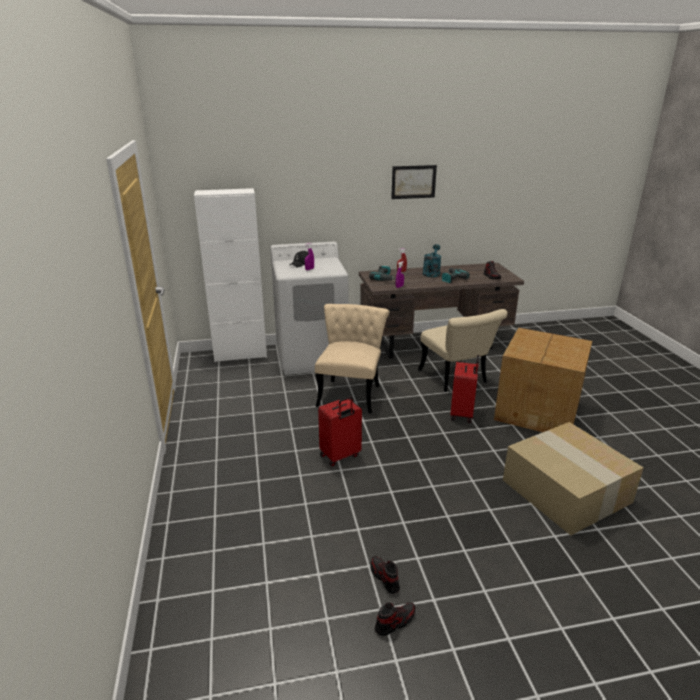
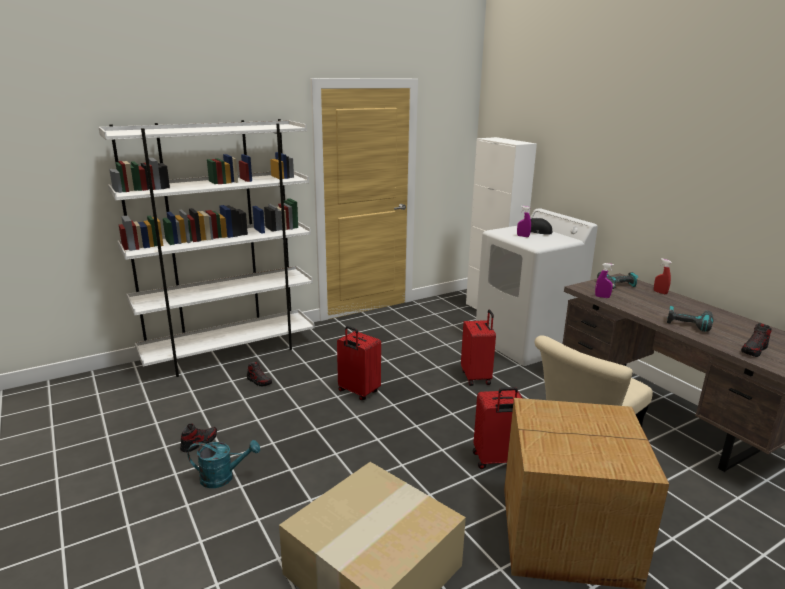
camera: 70 degrees right, 5 degrees down
beige chair [315,304,390,414] -> red suitcase [461,310,496,386]
shoe [375,602,416,636] -> shoe moved to [247,361,272,387]
picture [391,165,437,199] -> none
turquoise watering can [423,244,441,277] -> turquoise watering can moved to [188,440,260,488]
none -> white bookcase [98,119,315,377]

